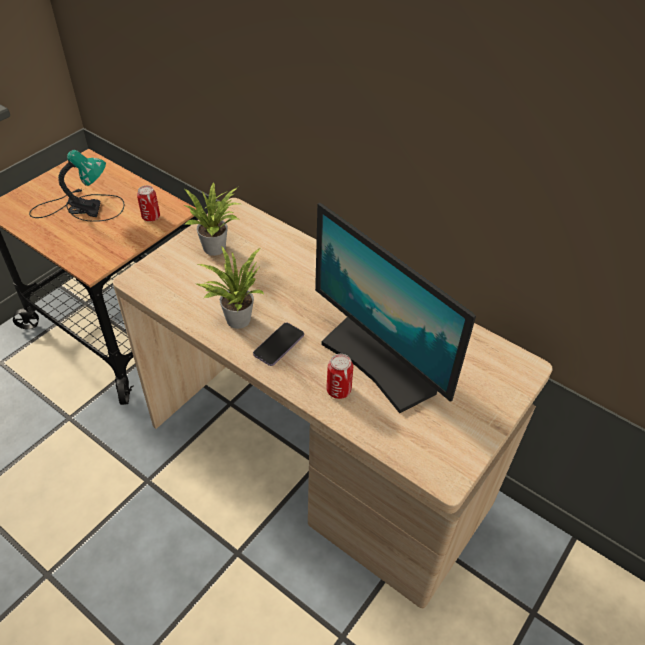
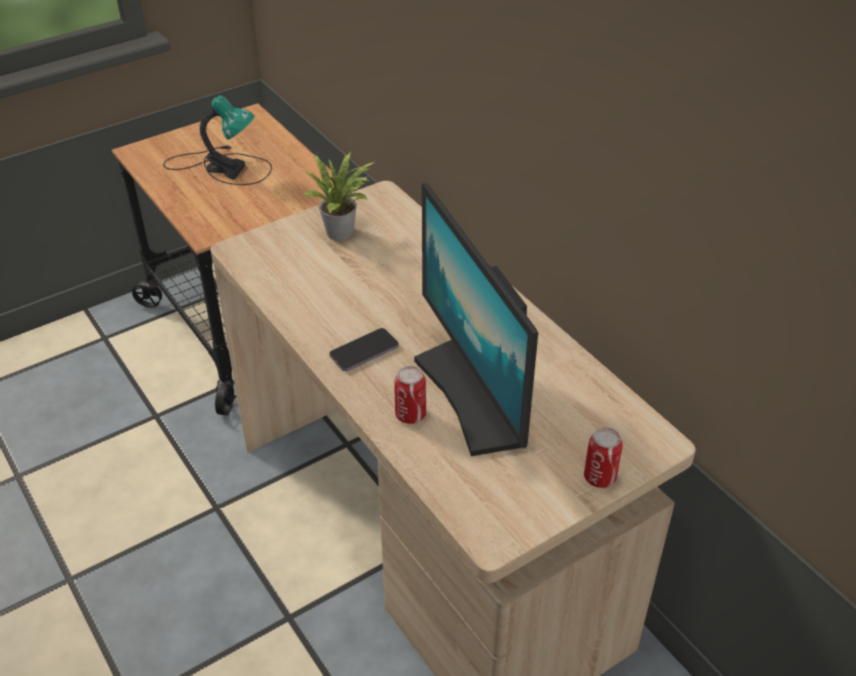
camera: 20 degrees right, 5 degrees down
can [137,185,160,221] -> can moved to [584,427,623,488]
potted plant [197,246,264,329] -> none

